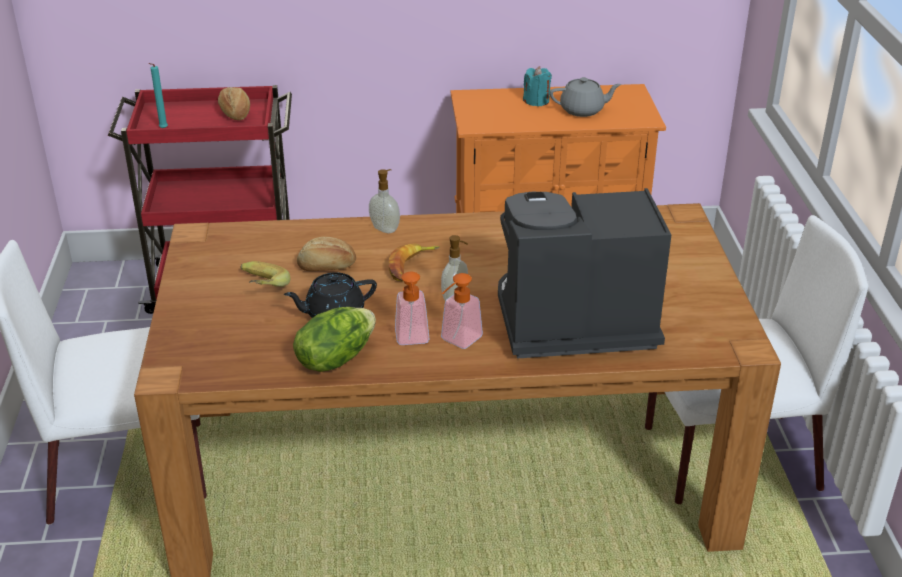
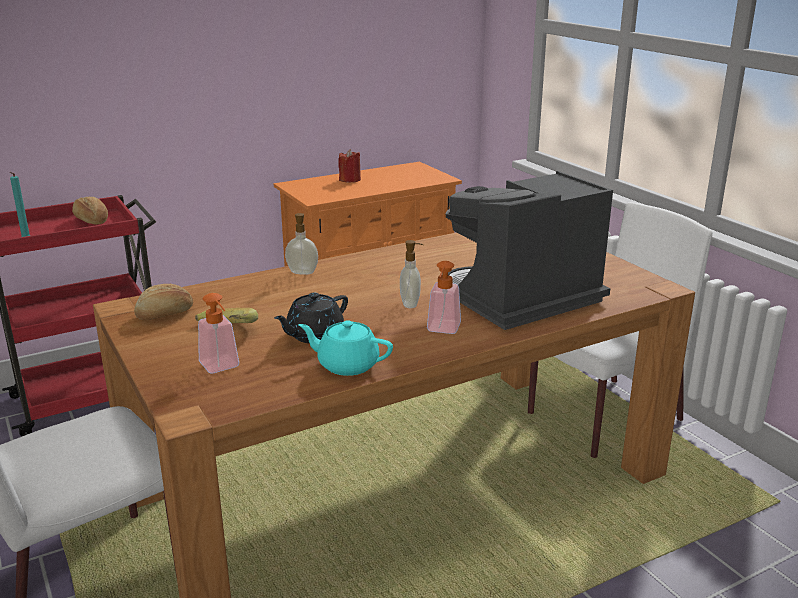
camera: 25 degrees left, 10 degrees down
lettuce [293,307,376,372] -> turquoise teapot [298,320,393,376]
bread [297,237,356,271] -> bread moved to [134,284,193,320]
banana [389,244,440,281] -> none
soap dispenser [395,272,430,345] -> soap dispenser moved to [198,293,239,373]
turquoise candle [523,66,552,107] -> red candle [338,149,361,183]
grey teapot [550,77,622,117] -> none

